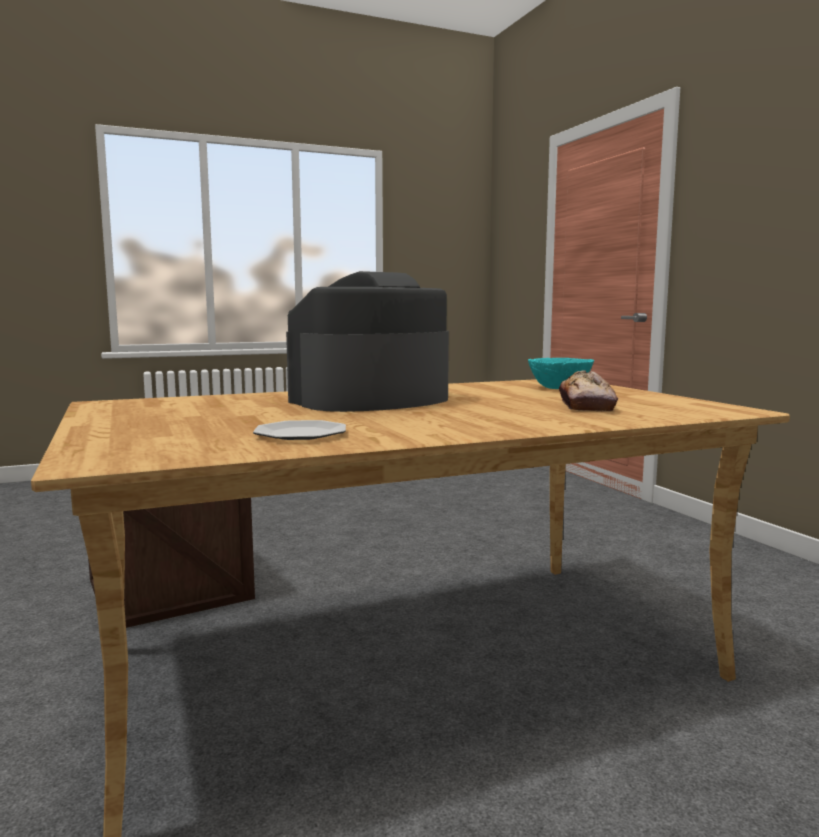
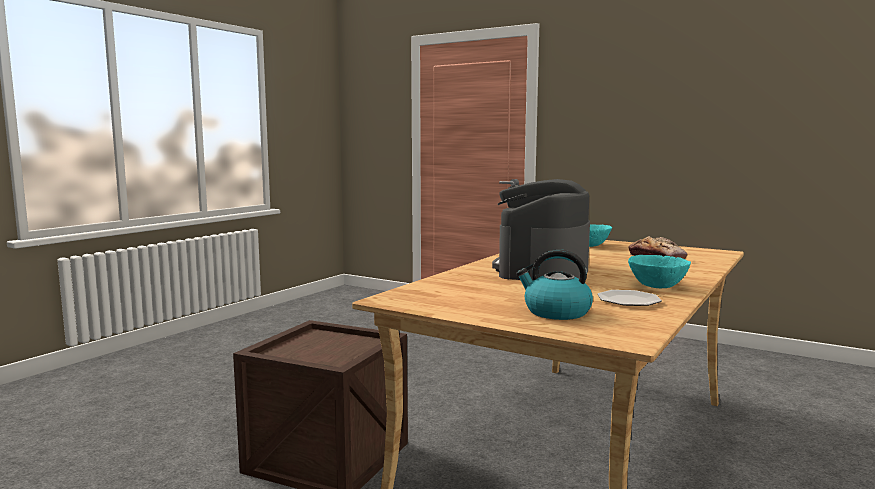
camera: 35 degrees left, 0 degrees up
none -> kettle [516,249,593,320]
none -> turquoise bowl [628,255,691,288]

